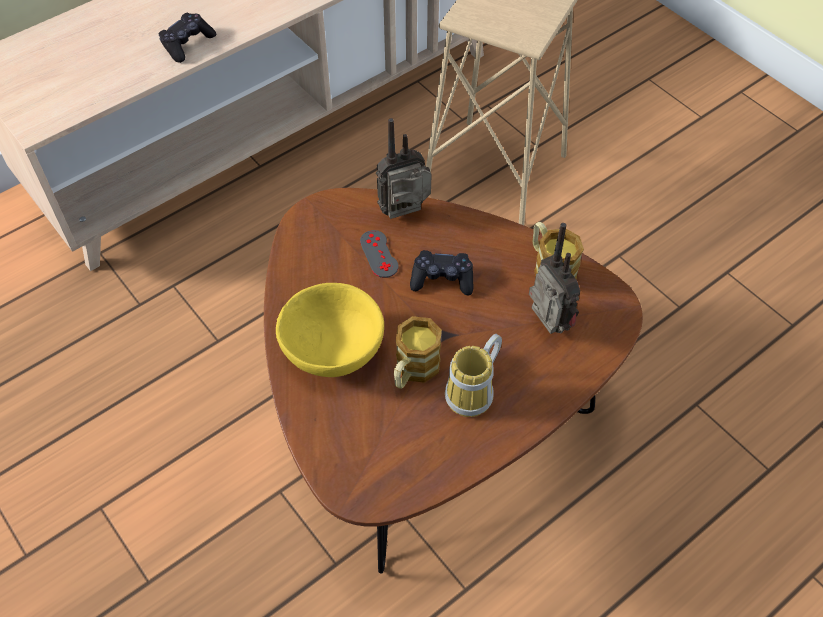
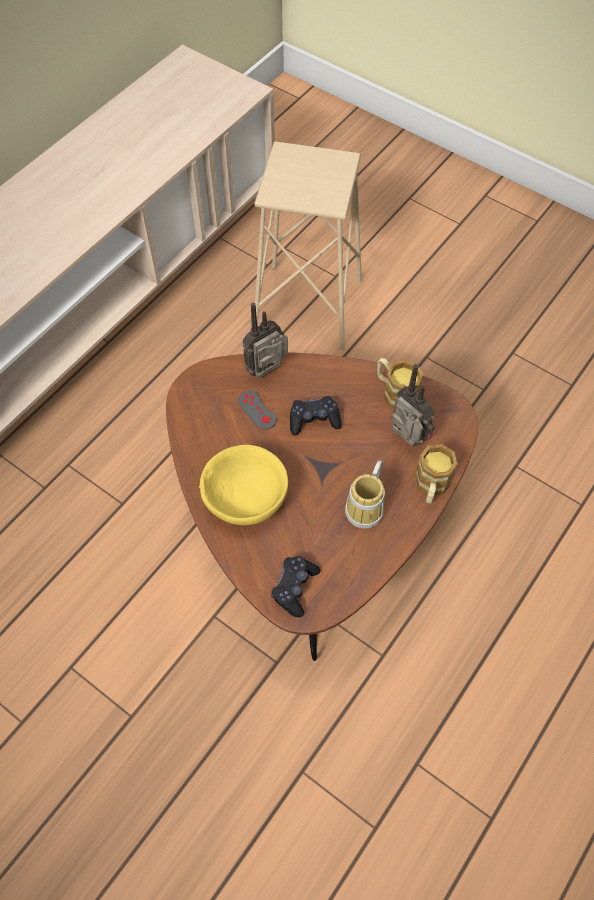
camera: 15 degrees left, 5 degrees up
black game controller [159,13,216,63] -> black game controller moved to [271,556,320,618]
mug [394,316,442,389] -> mug moved to [415,444,458,504]

